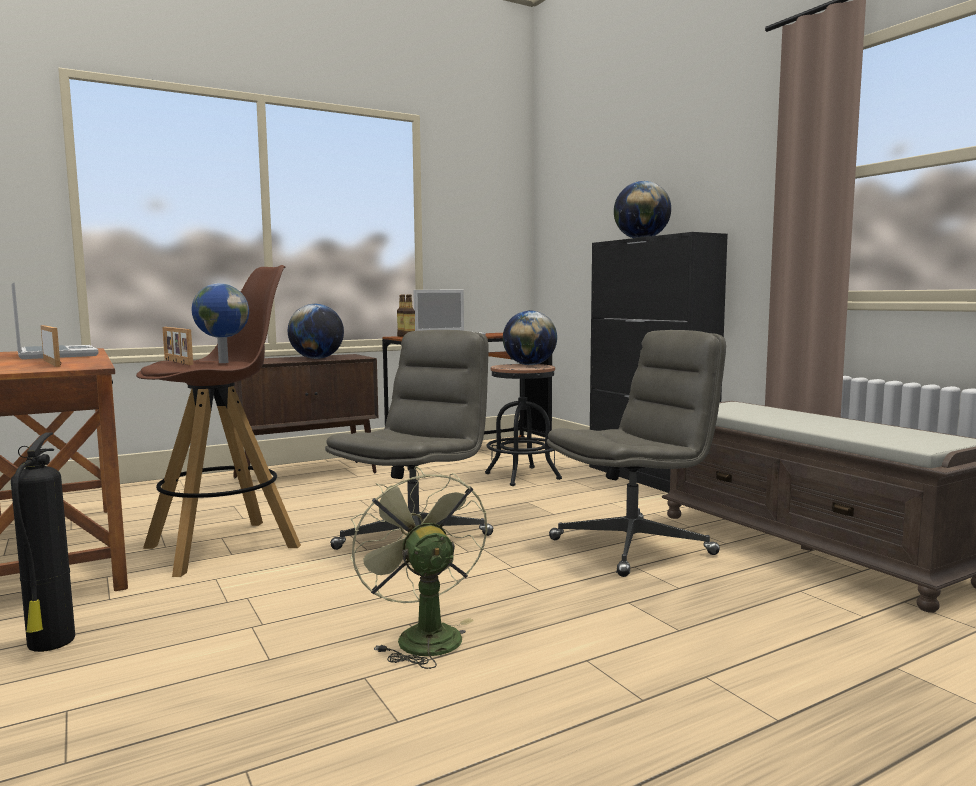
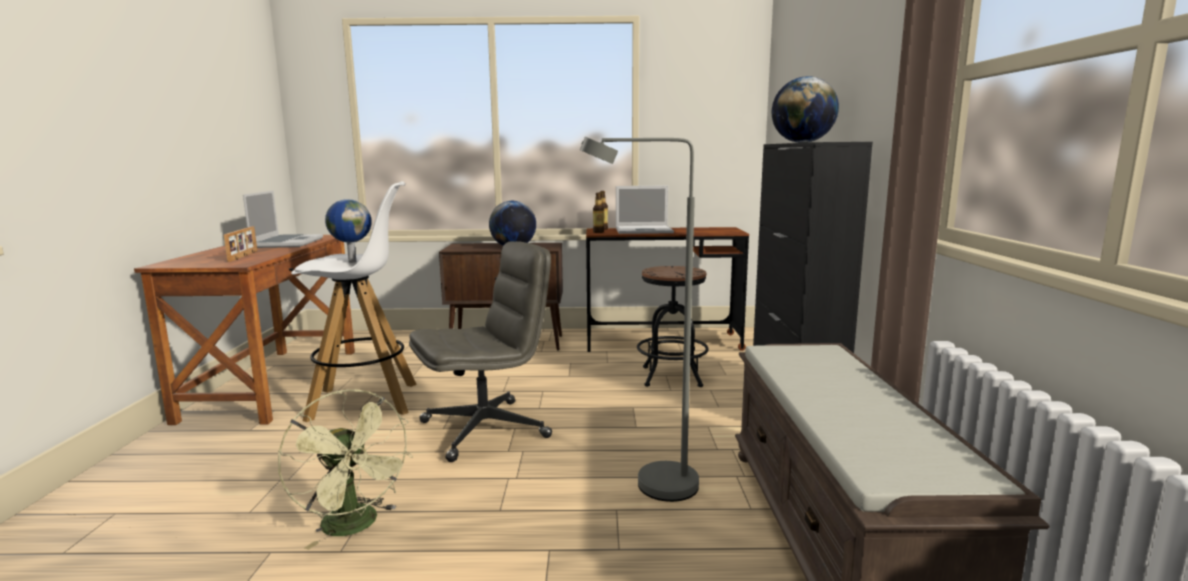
camera: 30 degrees right, 5 degrees up
fire extinguisher [11,432,75,652] -> none
brown stool [136,265,301,577] -> white stool [291,181,417,422]
picture frame [163,327,193,365] -> none
green fan [350,466,487,669] -> green fan turned 135 degrees clockwise [278,390,413,550]
globe [503,310,557,365] -> none
grey office chair [547,330,726,577] -> grey floor lamp [580,137,699,502]

